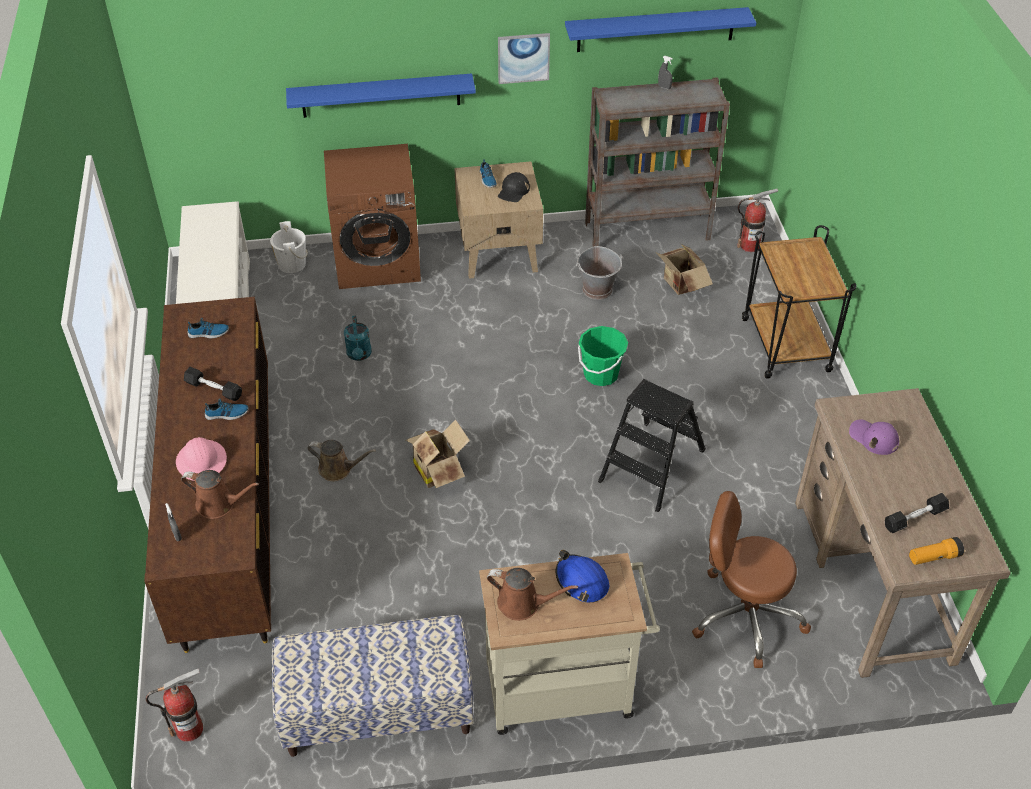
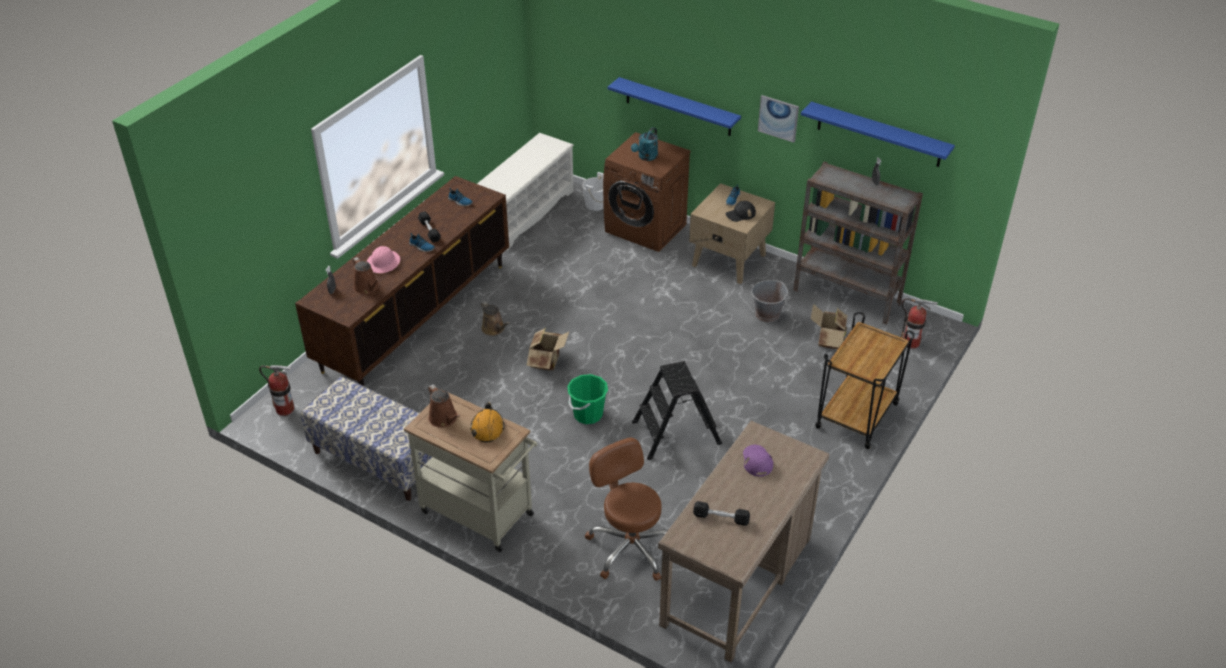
camera: 40 degrees right, 5 degrees down
turquoise watering can [344,315,372,361] -> turquoise watering can moved to [631,127,658,161]
blue hard hat [556,550,609,602] -> orange hard hat [470,402,504,442]
green bucket [578,326,628,386] -> green bucket moved to [567,374,608,424]
flashlight [909,537,964,565] -> none

